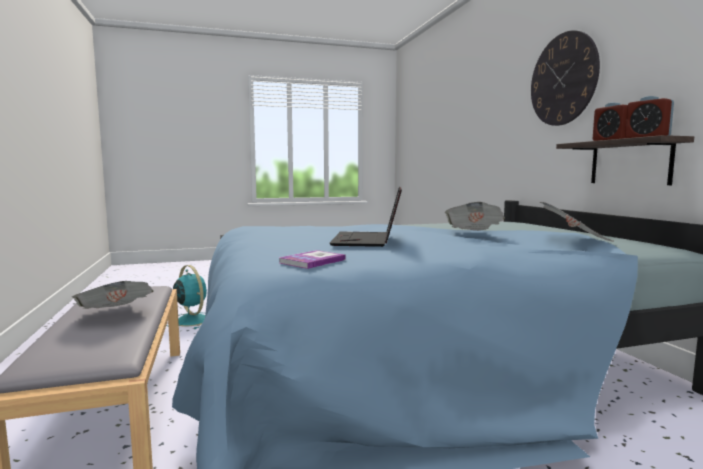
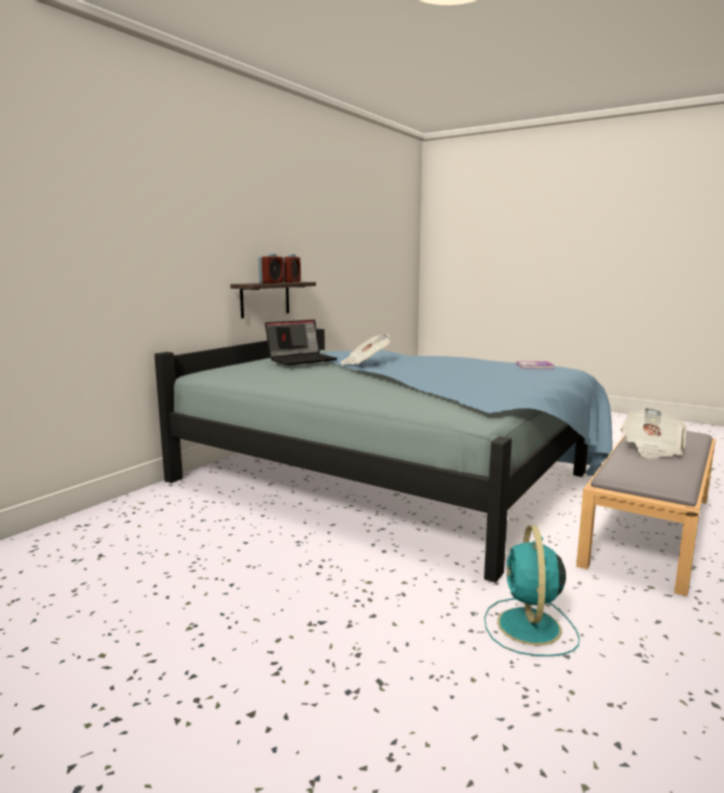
camera: 130 degrees left, 5 degrees up
laptop [330,186,402,247] -> laptop moved to [265,320,338,365]
wall clock [531,30,600,126] -> none
newspaper [540,202,613,241] -> none

